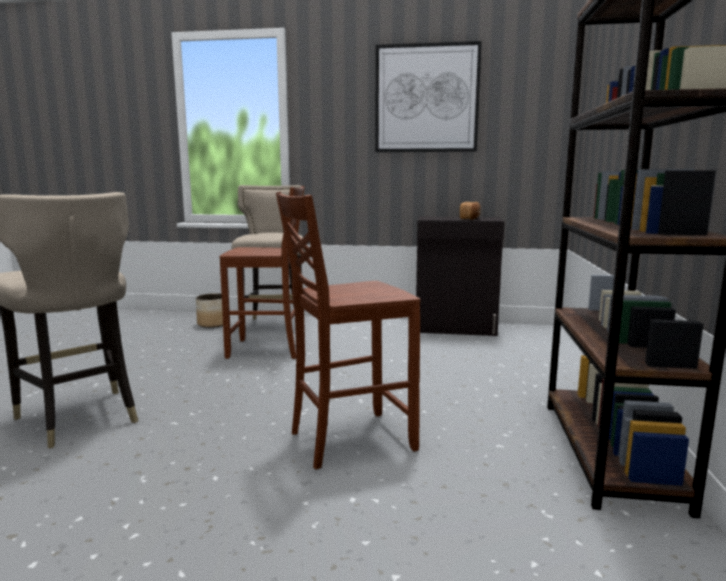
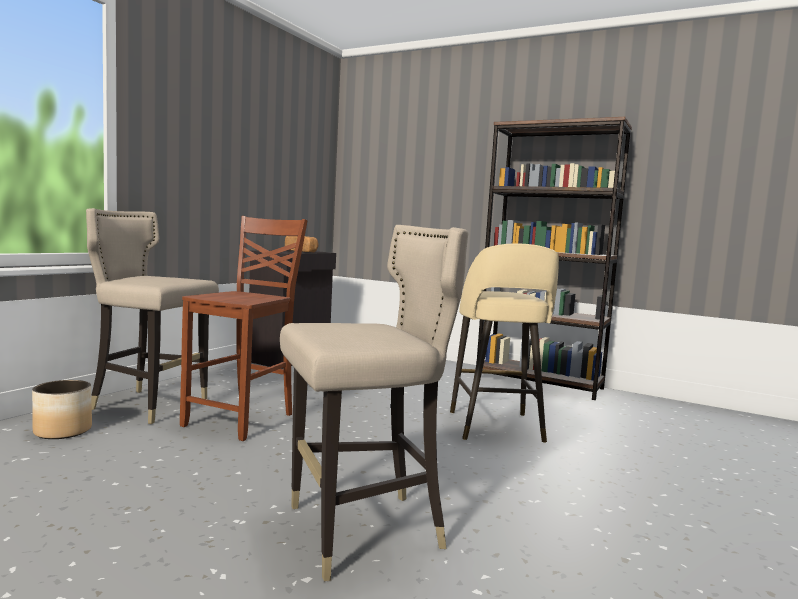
camera: 70 degrees left, 5 degrees down
brown chair [276,192,421,470] -> beige stool [450,244,559,443]
picture [375,41,482,152] -> none

